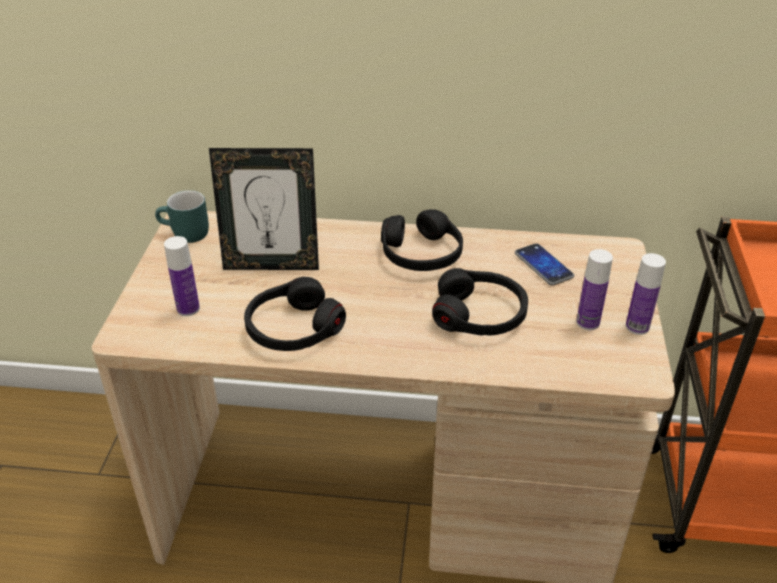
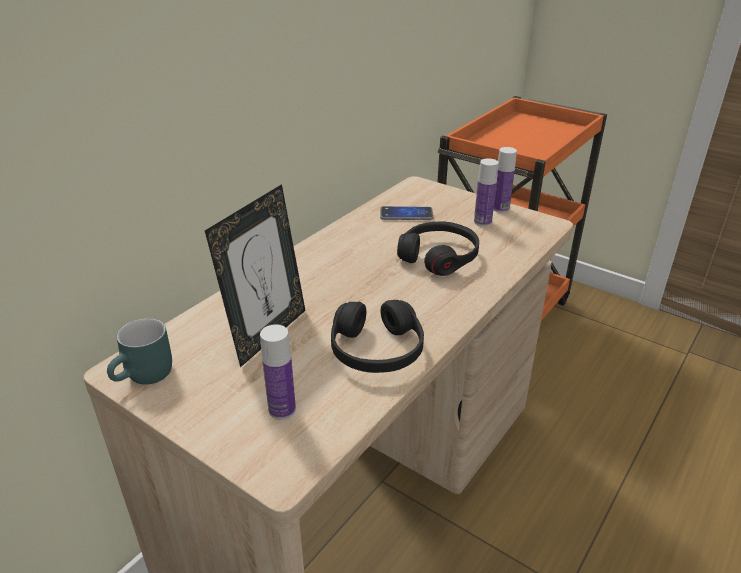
camera: 60 degrees left, 5 degrees down
black headphones [381,209,463,271] -> none

